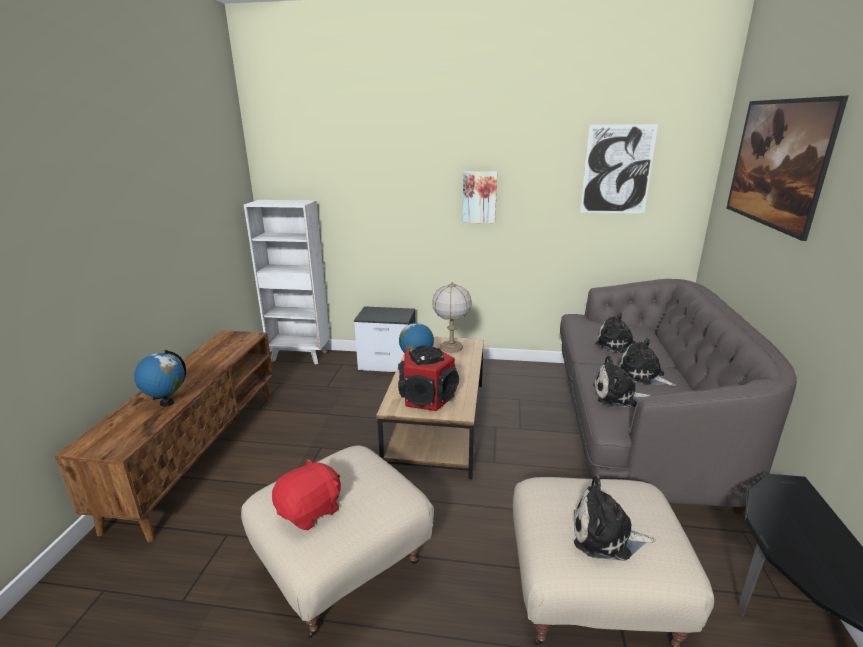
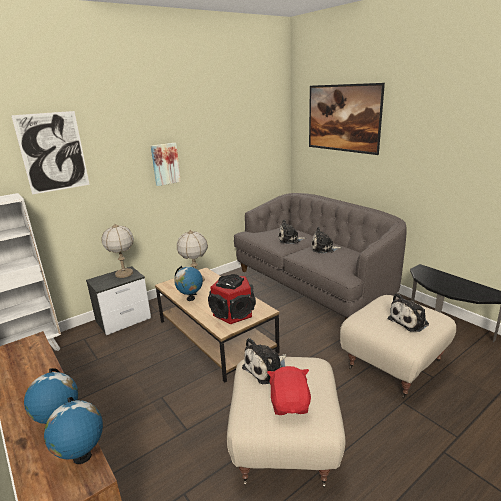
camera: 45 degrees left, 0 degrees up
picture [580,124,658,213] -> picture moved to [11,111,90,194]
plush toy [593,356,651,407] -> plush toy moved to [242,338,287,384]
none -> globe [44,397,103,464]
none -> table lamp [102,224,134,278]

